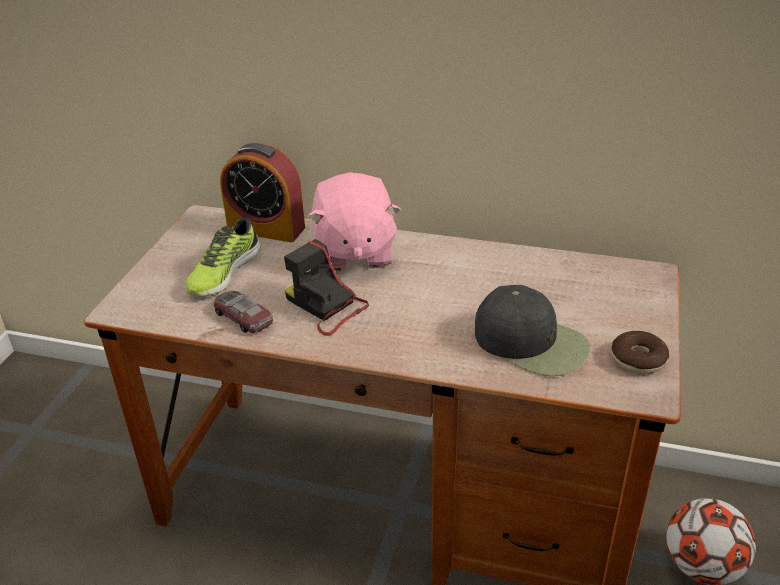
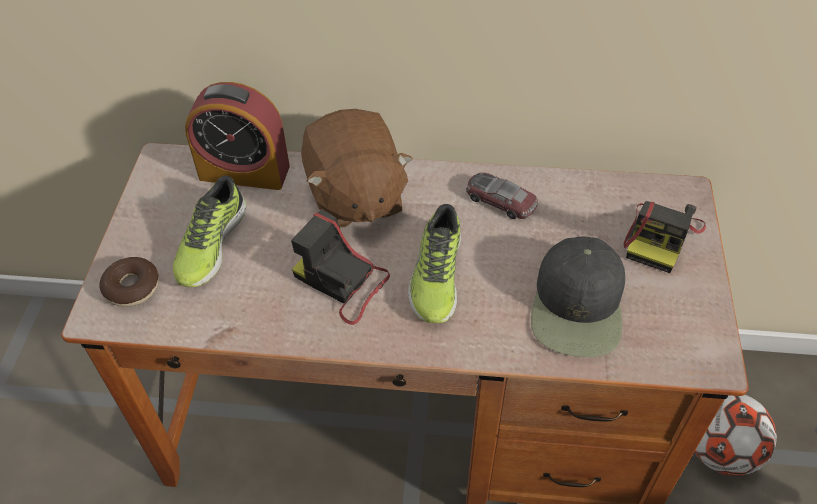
camera: 10 degrees left, 15 degrees up
toy car [214,291,273,333] -> toy car moved to [466,172,538,219]
pink plush toy [308,172,401,271] -> brown plush toy [301,109,413,228]
black cap [475,285,590,376] -> black cap turned 75 degrees clockwise [531,236,625,357]
donut [611,331,669,374] -> donut moved to [99,257,159,307]
none -> shoe [408,204,461,323]
none -> camera [623,201,706,273]

